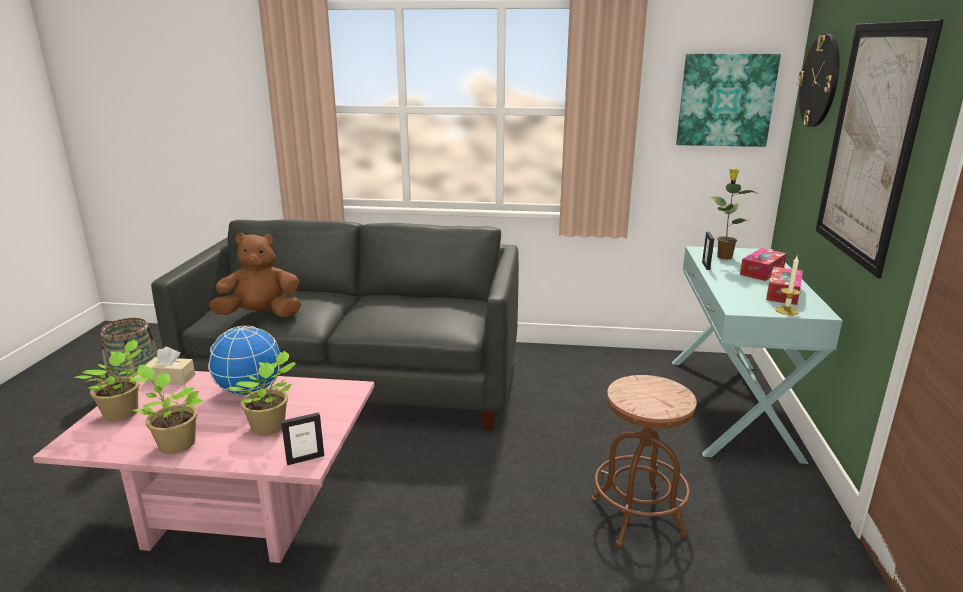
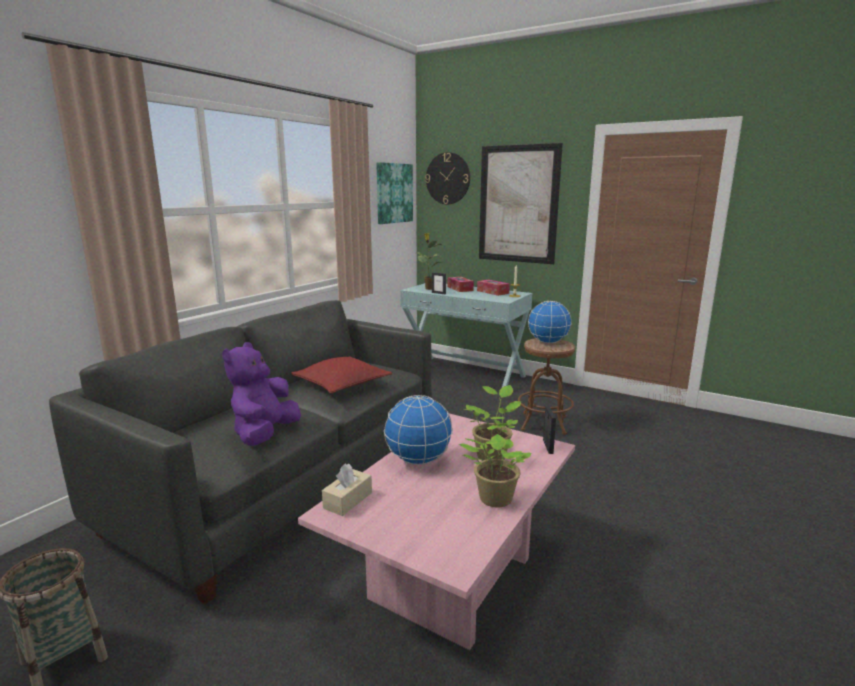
camera: 65 degrees left, 5 degrees down
potted plant [74,339,143,422] -> none
brown plush toy [209,232,301,317] -> purple plush toy [222,342,301,446]
none -> red pillow [291,356,392,394]
none -> globe [528,301,572,343]

